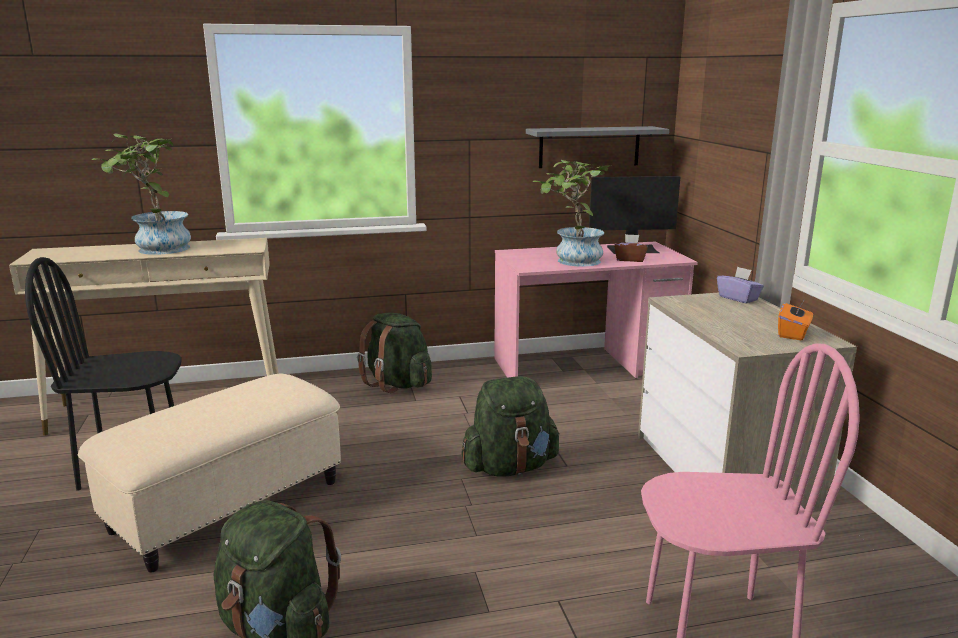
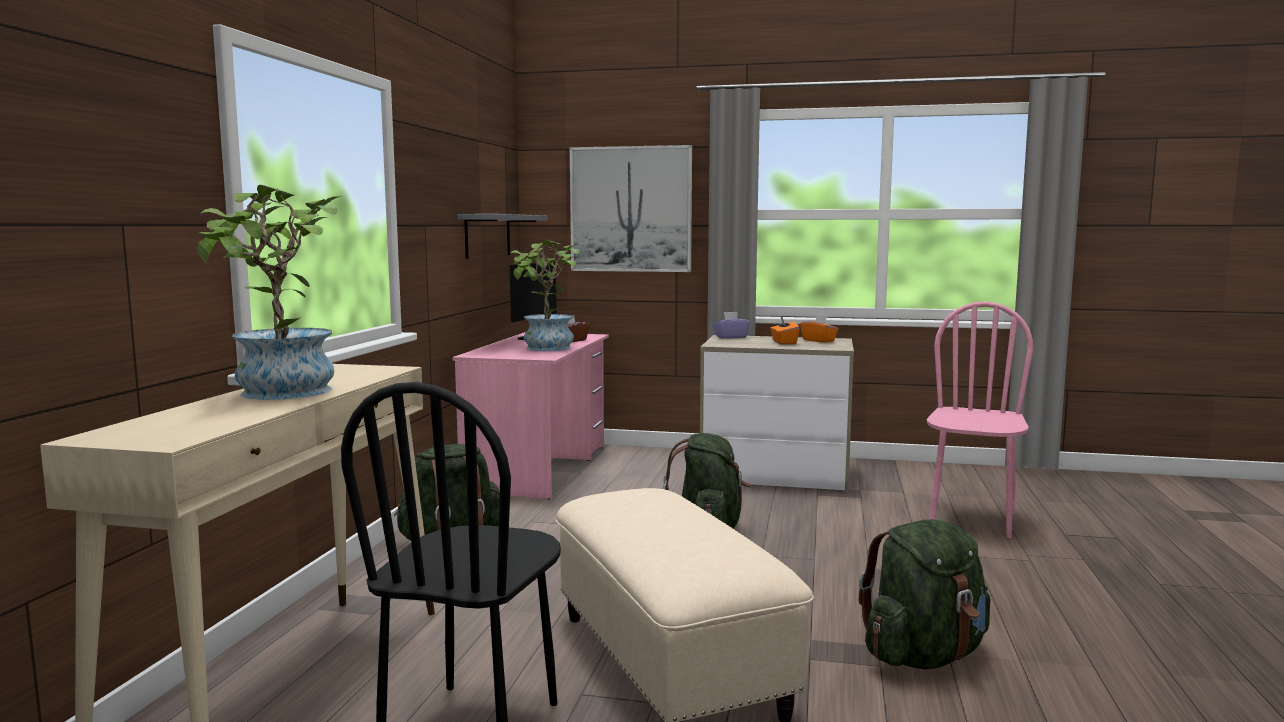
camera: 65 degrees left, 10 degrees down
none -> picture [570,145,692,272]
none -> orange tissue box [770,316,800,344]

